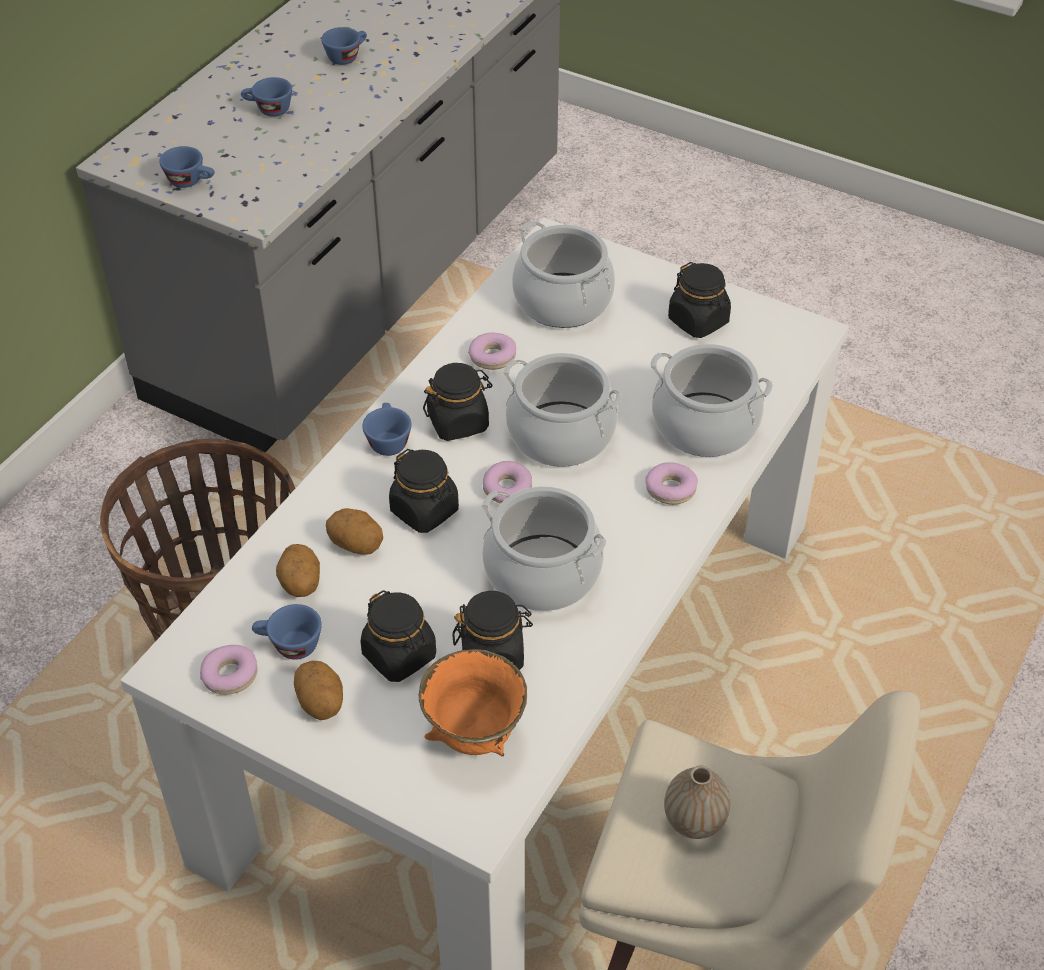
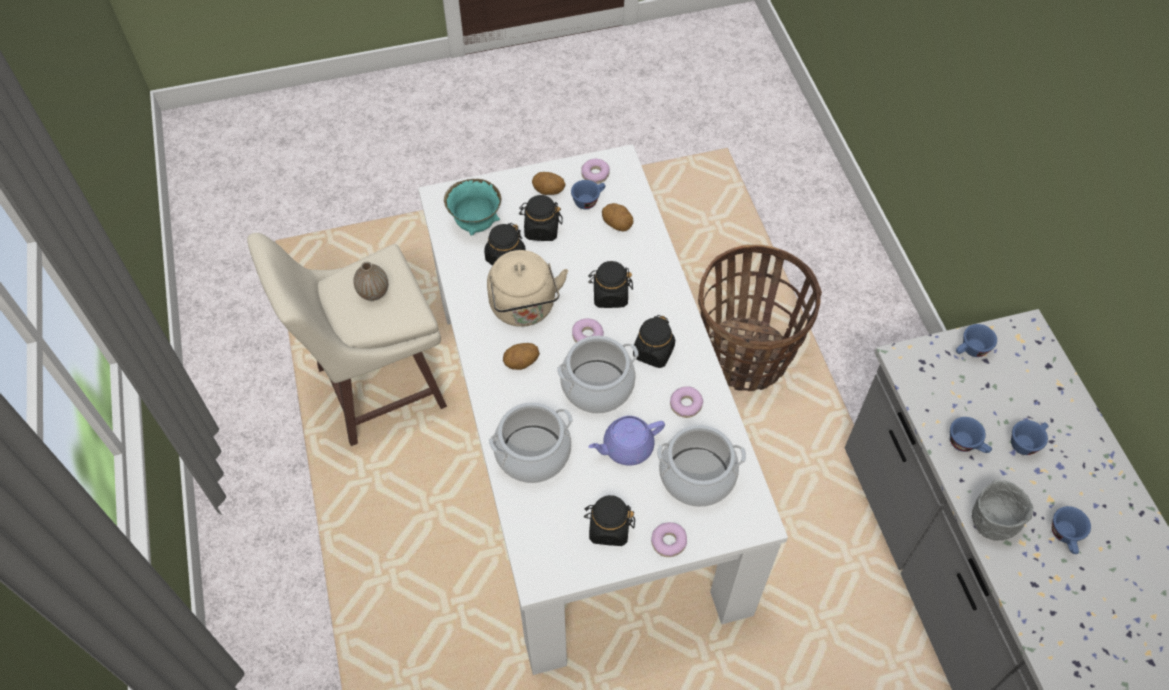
camera: 135 degrees right, 10 degrees up
potato [326,508,383,555] -> potato moved to [503,343,540,370]
blue cup [362,403,412,456] -> blue cup moved to [950,417,992,453]
orange bowl [419,649,527,756] -> turquoise bowl [444,179,502,236]
cooking pot [482,486,606,611] -> beige kettle [487,250,568,327]
donut [645,462,698,505] -> donut moved to [651,522,687,557]
none -> purple teapot [588,416,665,466]
none -> grey bowl [972,480,1033,541]

